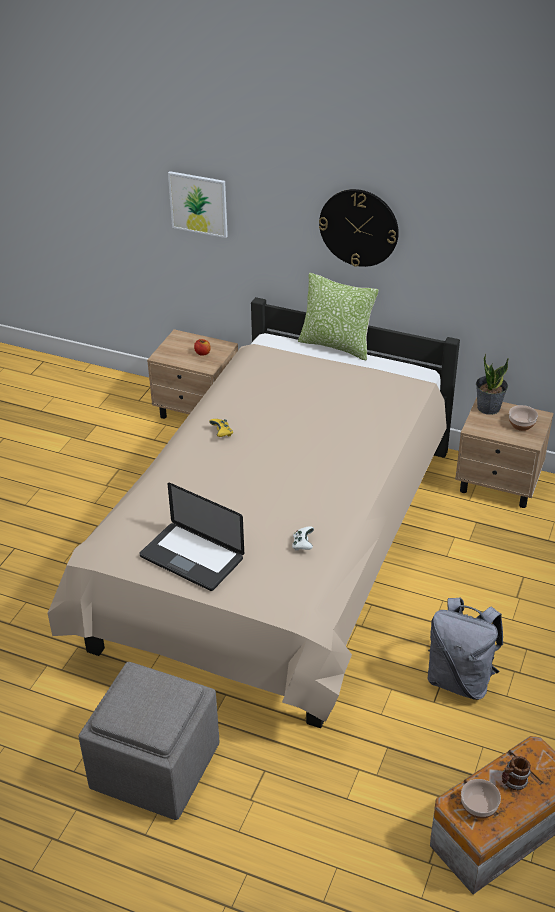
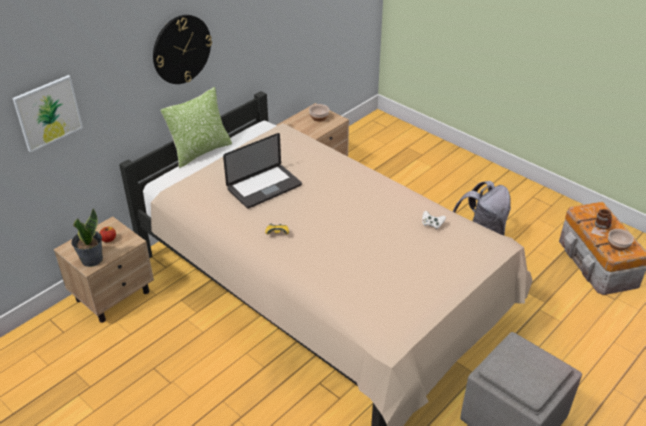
camera: 70 degrees left, 0 degrees up
laptop [140,483,244,591] -> laptop moved to [223,133,302,209]
potted plant [476,354,509,415] -> potted plant moved to [71,208,103,267]

